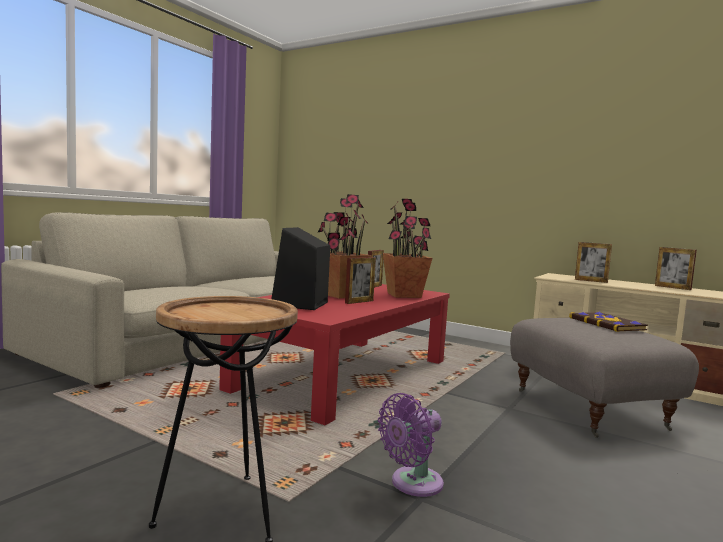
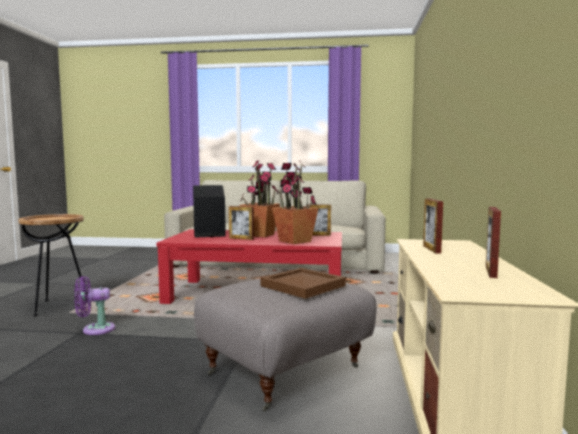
camera: 65 degrees right, 0 degrees up
purple fan [378,393,444,497] -> purple fan turned 45 degrees counterclockwise [74,276,115,335]
book [569,312,648,332] -> brown tray [260,268,346,299]

